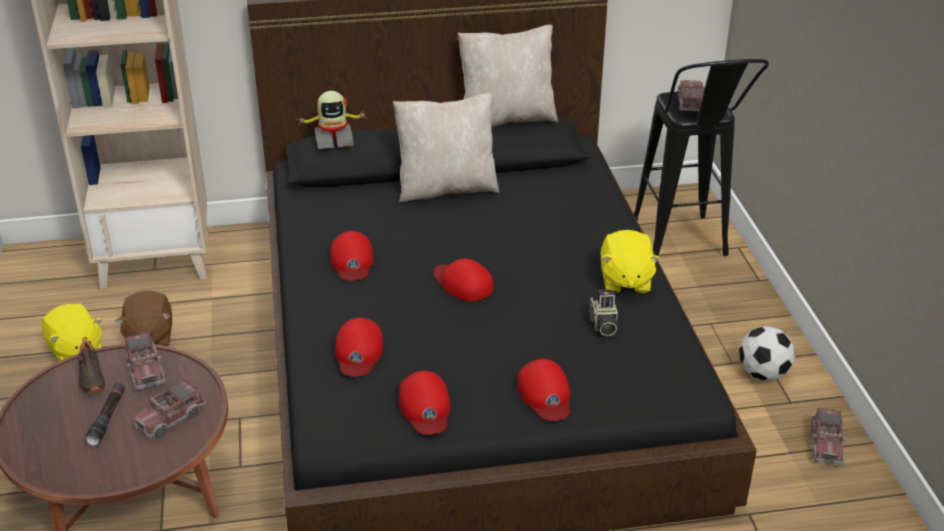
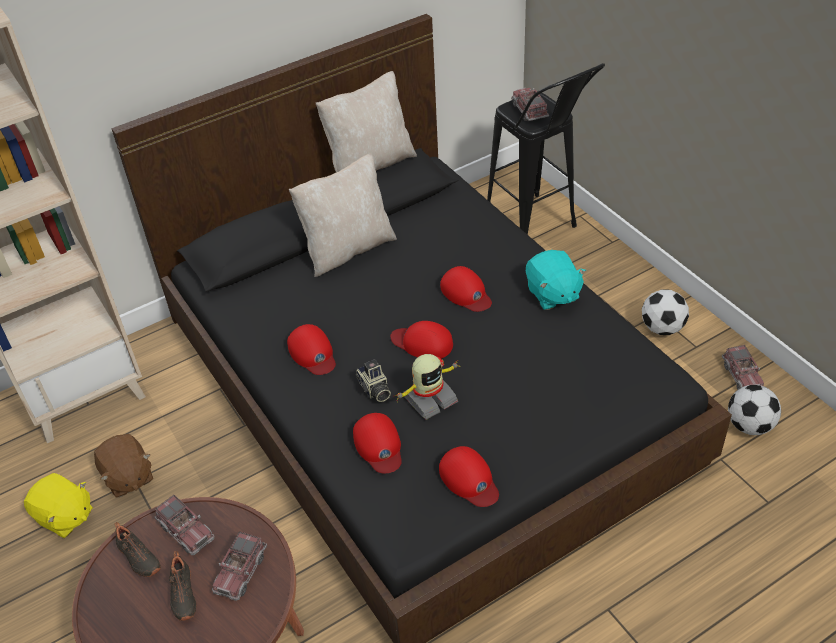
camera: 20 degrees left, 10 degrees up
black flashlight [85,383,125,446] -> black shoe [169,551,197,621]
toy robot [298,91,368,149] -> toy robot moved to [395,354,460,420]
red cap [518,359,570,421] -> red cap moved to [440,266,492,312]
camera [588,289,618,336] -> camera moved to [355,359,391,402]
yellow plush toy [601,230,660,293] -> turquoise plush toy [526,250,586,310]
none -> football [728,385,781,435]

